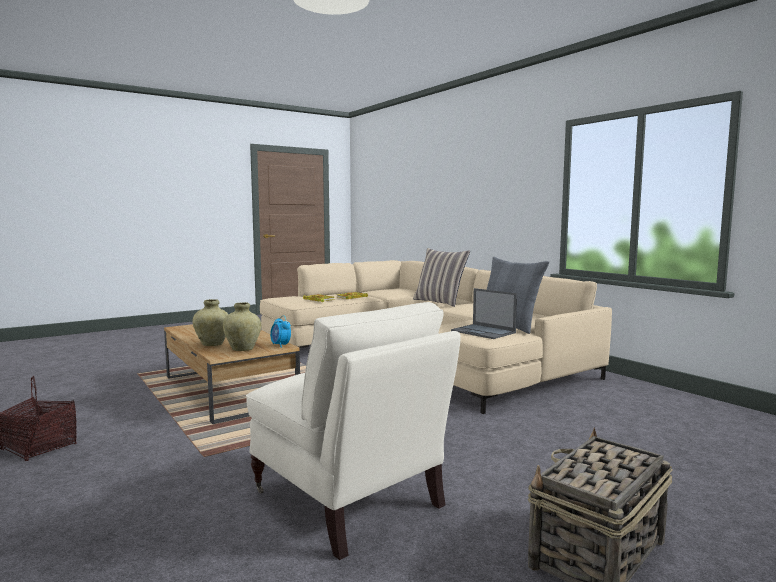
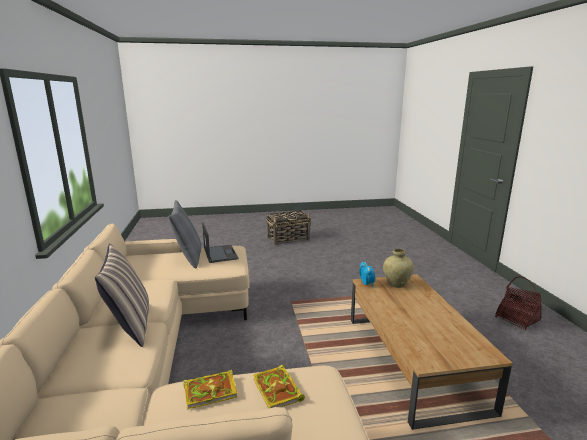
camera: 155 degrees left, 10 degrees up
beige vase [193,299,229,346] -> none
beige armchair [246,302,461,560] -> none

